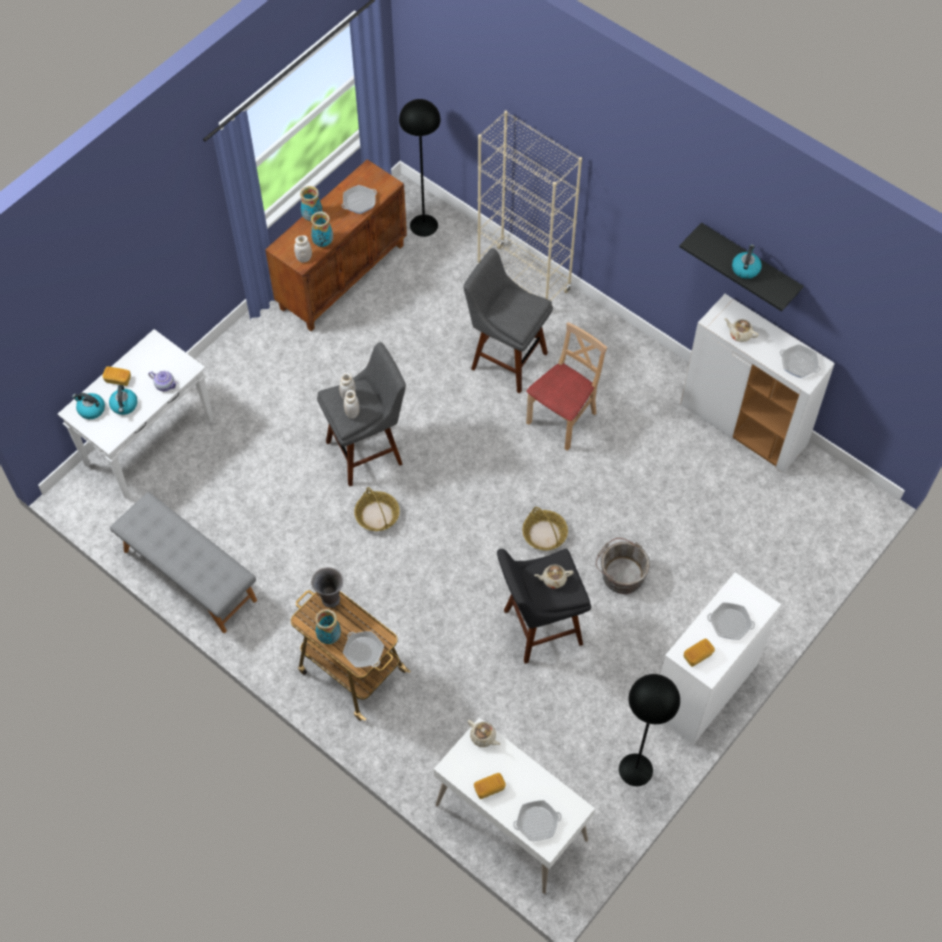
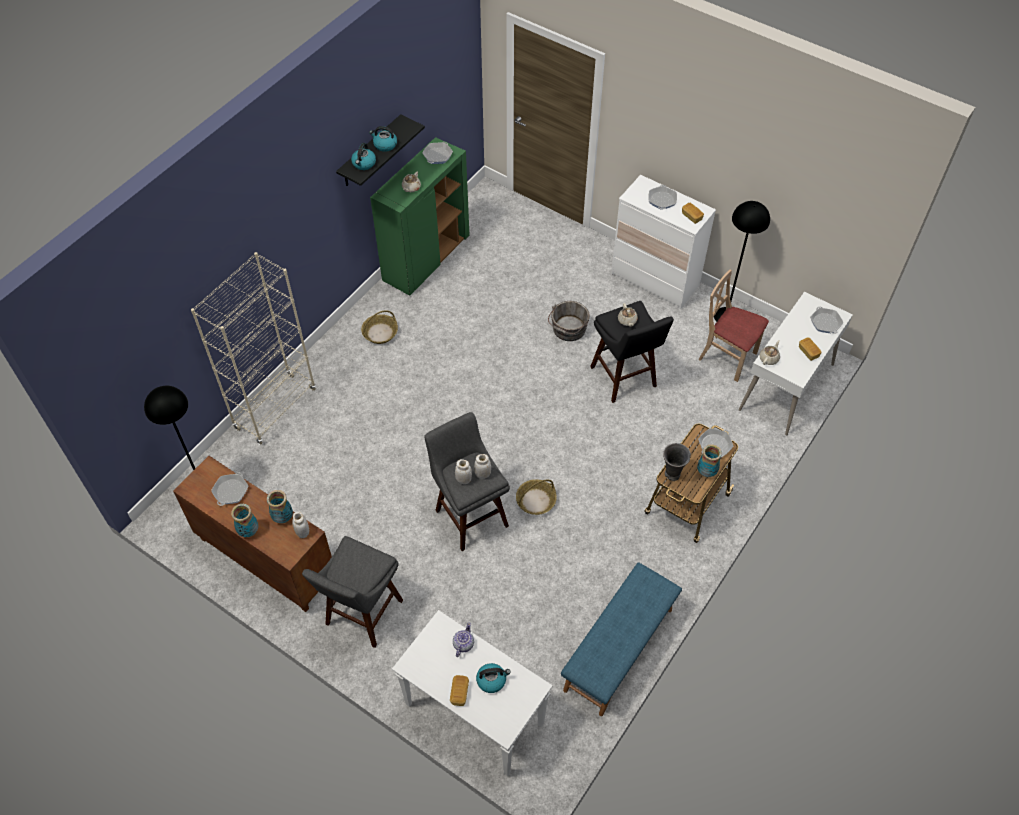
camera: 95 degrees left, 5 degrees down
kettle [72,393,105,419] -> kettle moved to [351,143,376,170]
grey bench [110,492,257,633] -> blue bench [561,562,682,716]
frying pan [341,185,377,214] -> frying pan turned 60 degrees clockwise [211,472,249,506]
grey stool [463,248,553,393] -> grey stool moved to [302,536,403,648]
basket [522,507,568,550] -> basket moved to [361,310,398,344]
beige chair [526,322,607,451] -> beige chair moved to [698,270,769,382]
white cabinet [681,294,835,473] -> green cabinet [370,137,469,296]

